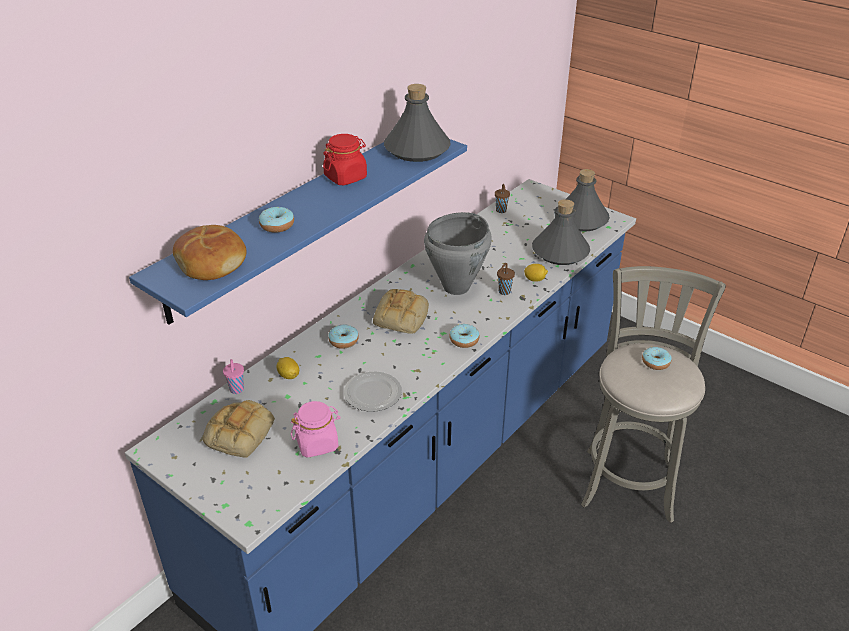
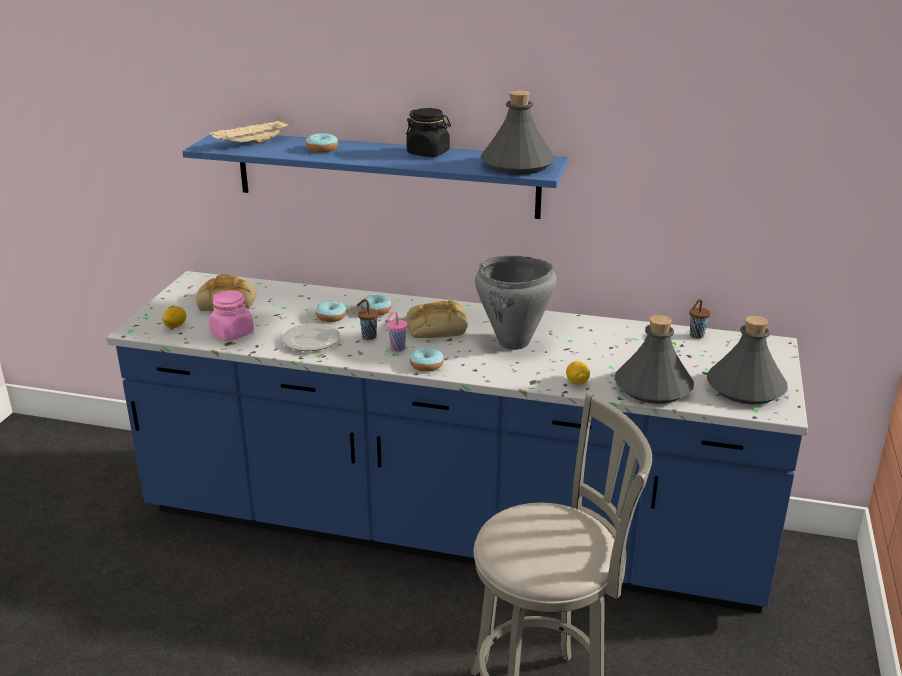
camera: 65 degrees right, 10 degrees down
bread [173,225,246,280] -> beige tray [210,119,289,144]
pink cup [223,359,244,394] -> pink cup moved to [386,311,408,351]
lemon [277,357,299,379] -> lemon moved to [162,306,186,328]
red jar [323,134,367,185] -> black jar [406,108,451,157]
brown cup [497,263,515,295] -> brown cup moved to [357,299,379,340]
donut [642,347,672,370] -> donut moved to [315,301,347,322]

